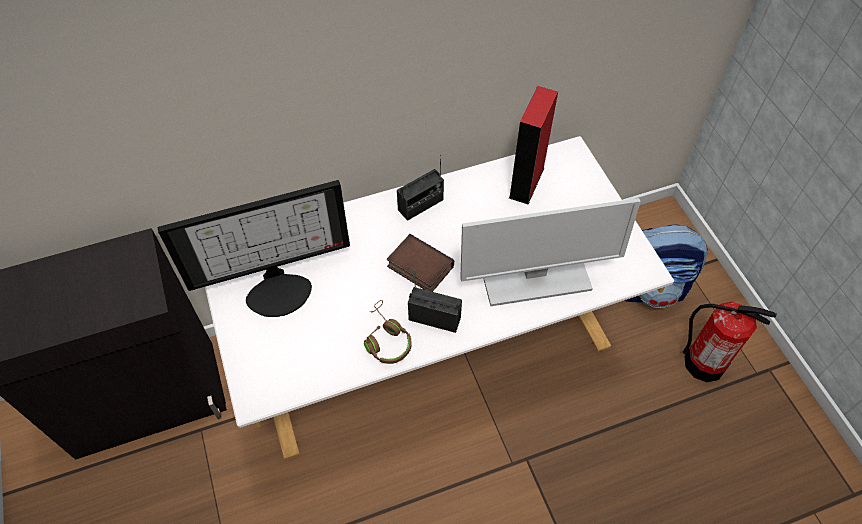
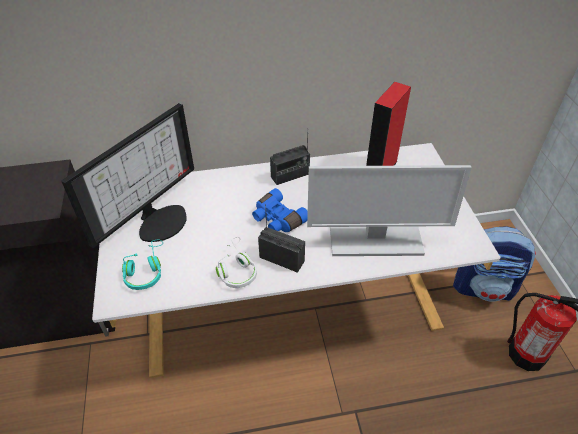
camera: 10 degrees right, 10 degrees down
monitor [158,180,350,317] -> monitor turned 45 degrees counterclockwise [61,103,194,248]
brown headphones [364,300,412,364] -> white headphones [216,237,257,288]
book [387,234,454,292] -> blue binoculars [252,188,308,232]
none -> turquoise headphones [122,239,163,290]

